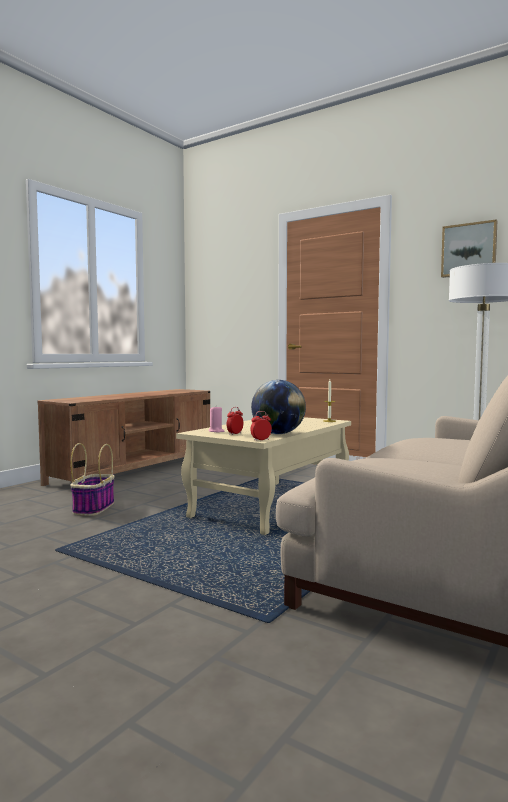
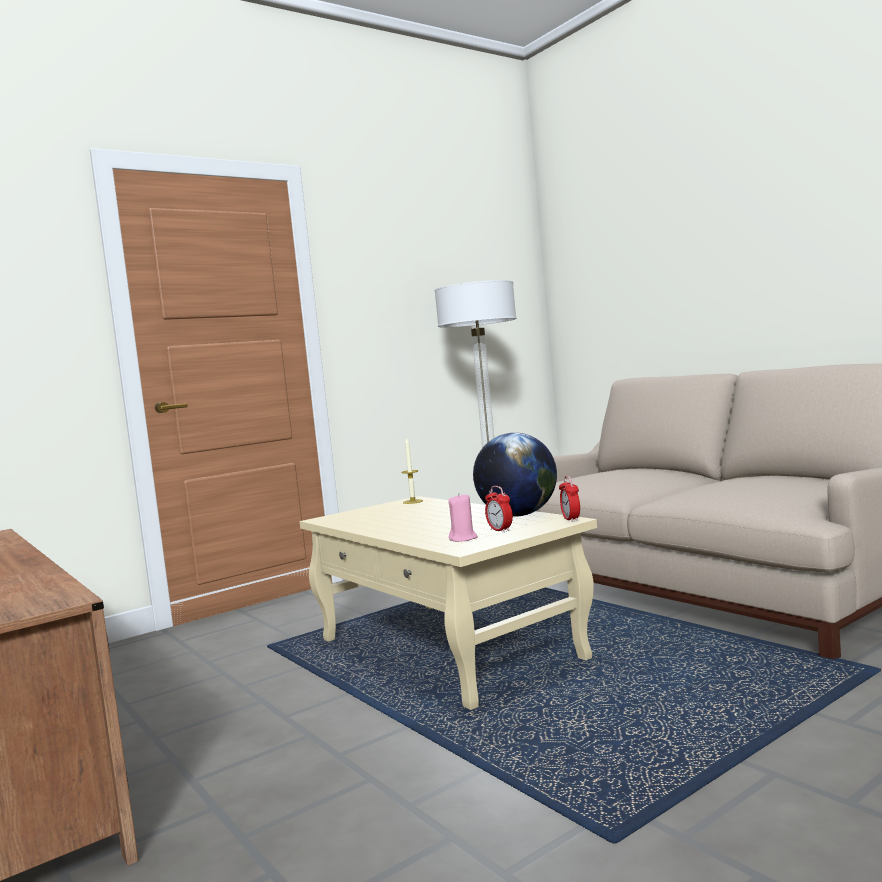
camera: 70 degrees left, 0 degrees up
basket [70,443,115,516] -> none
picture [441,220,497,278] -> none

